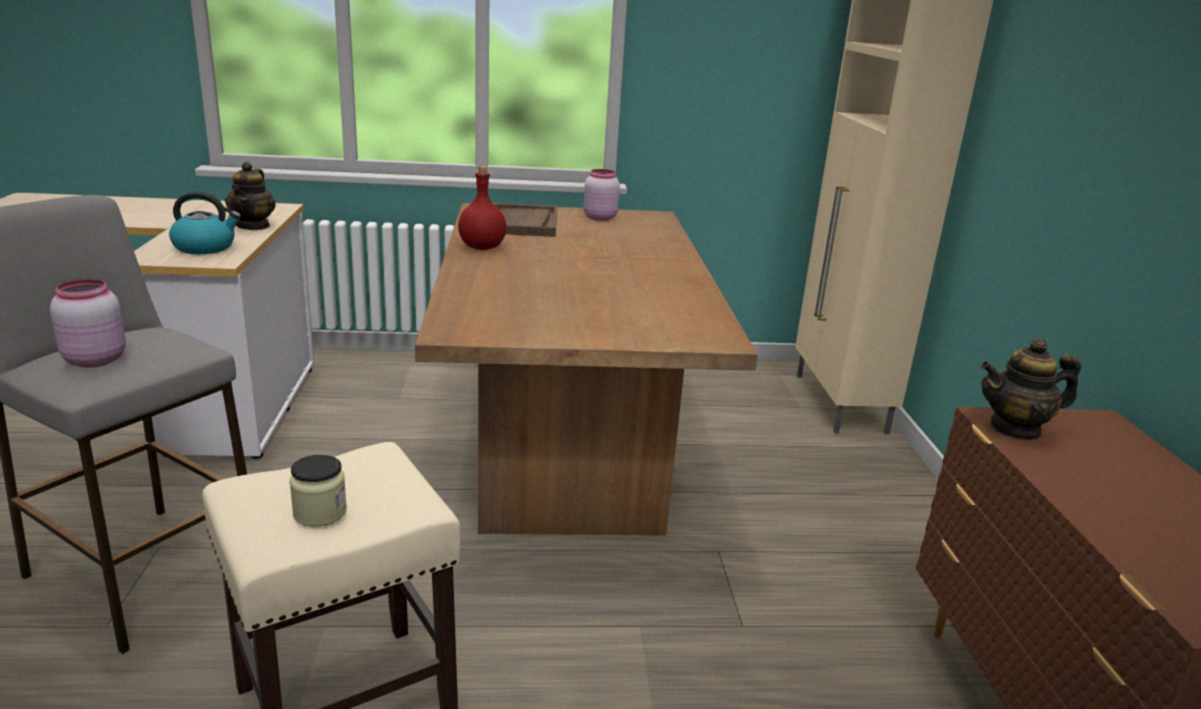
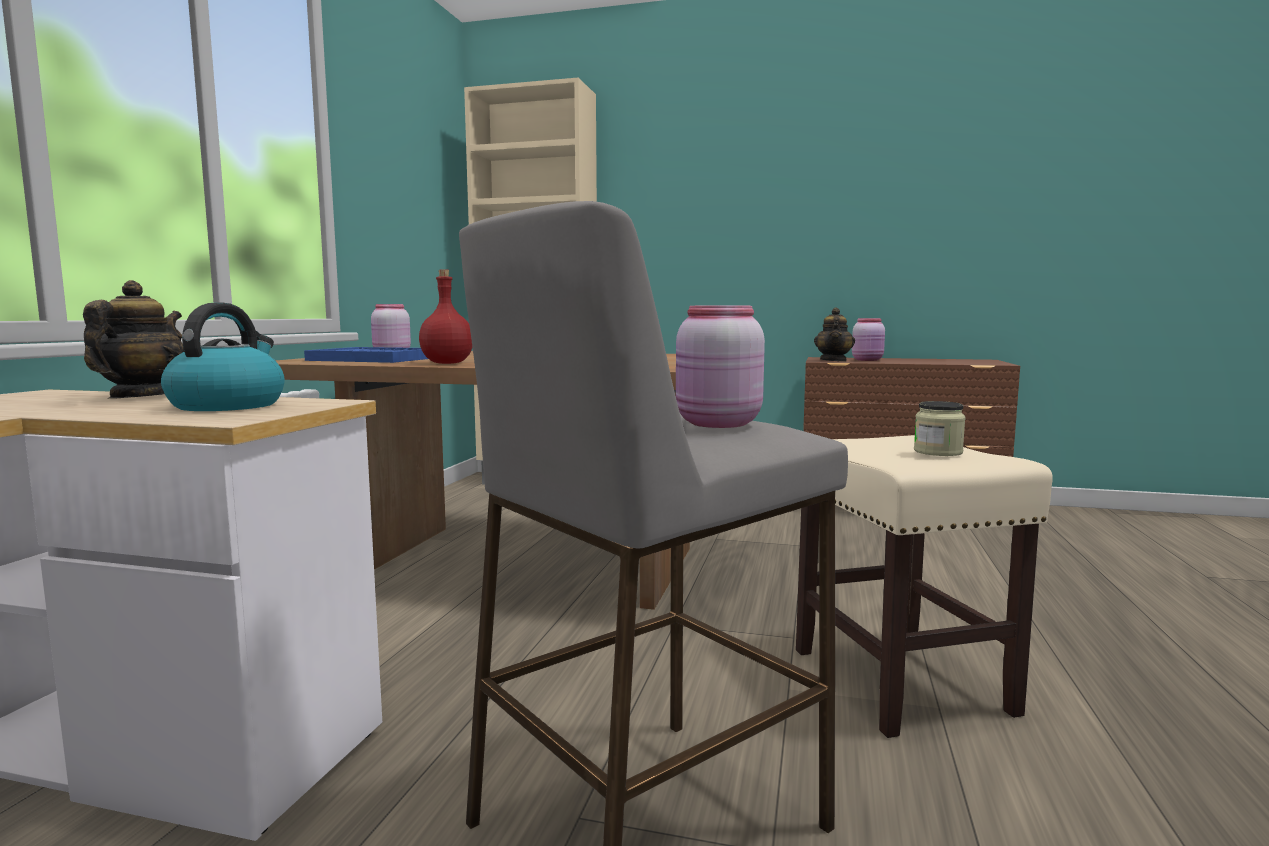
camera: 70 degrees left, 15 degrees down
teapot [225,161,276,230] -> teapot turned 105 degrees counterclockwise [83,280,184,399]
brown tray [493,203,557,237] -> blue tray [304,347,428,363]
none -> pink jar [852,318,885,361]

